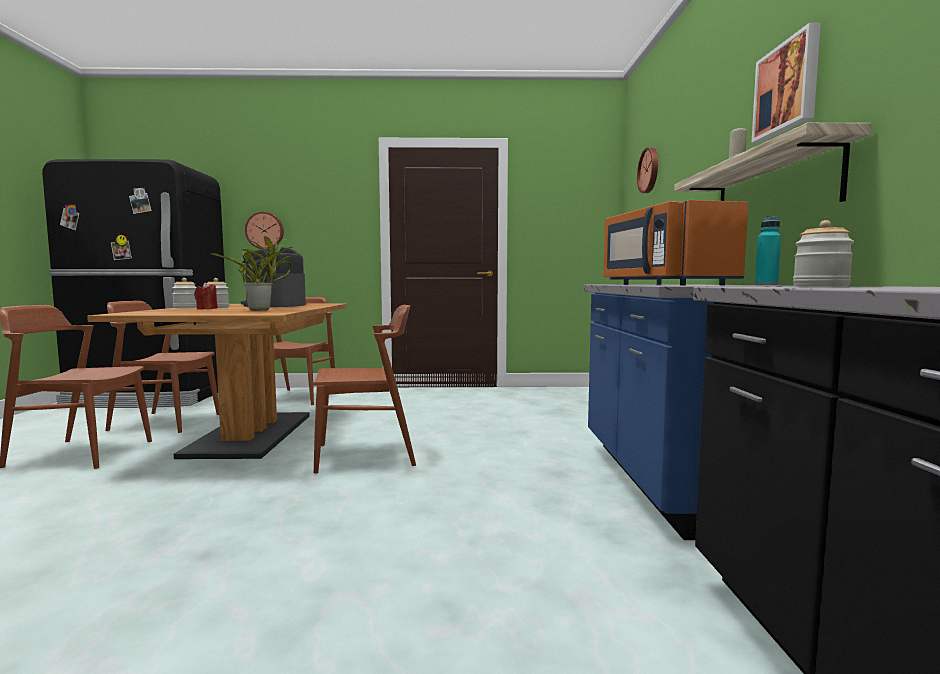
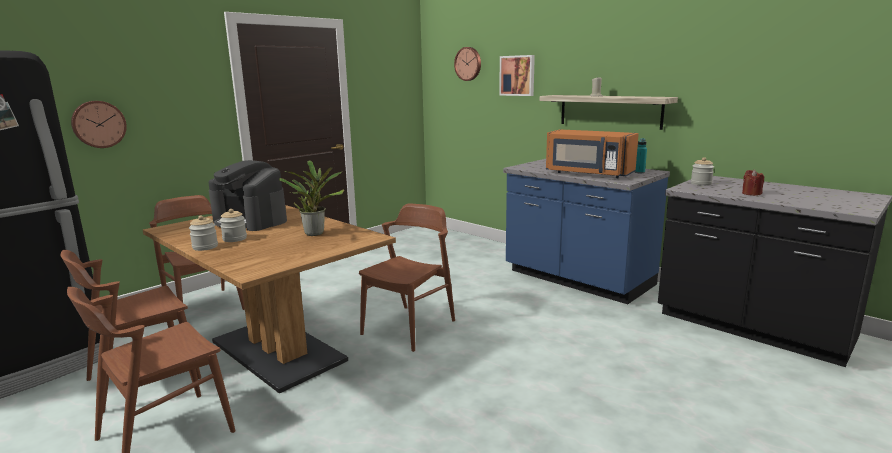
camera: 45 degrees left, 10 degrees up
red candle [194,282,218,309] -> red candle moved to [742,170,764,196]
picture [751,23,821,143] -> picture moved to [499,55,535,96]

